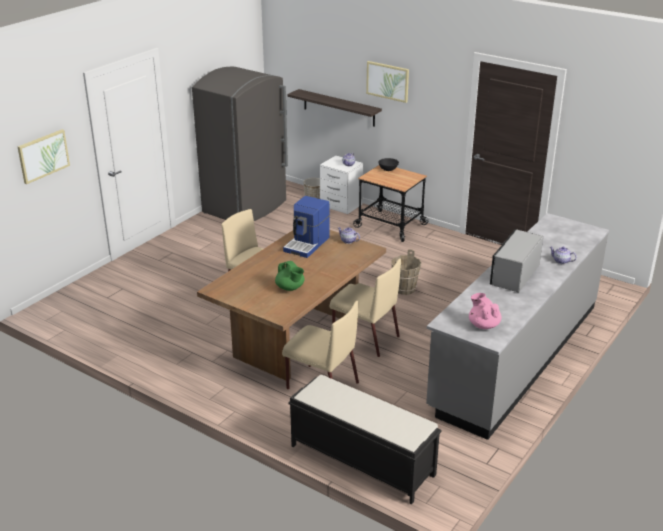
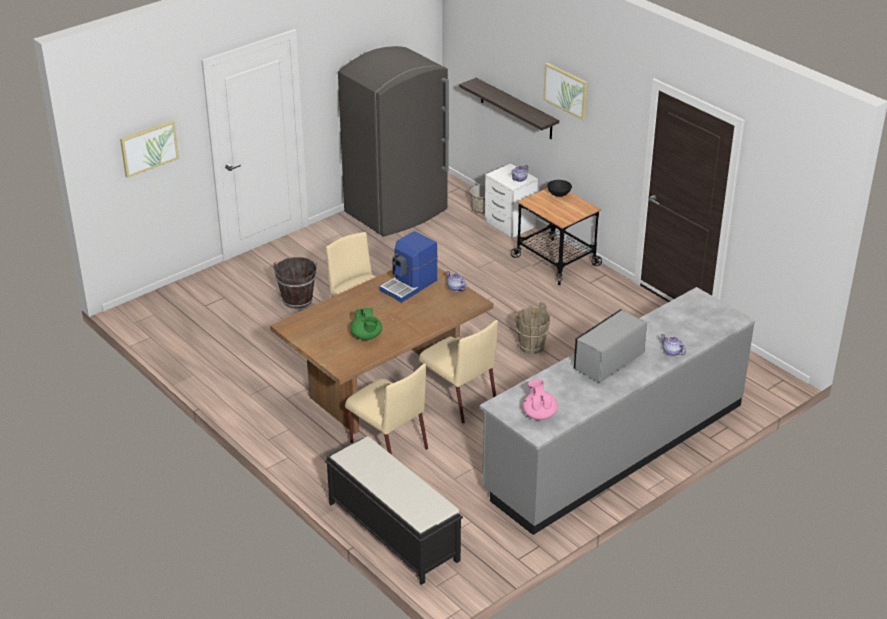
camera: 15 degrees right, 5 degrees up
none -> brown bucket [273,257,317,308]

